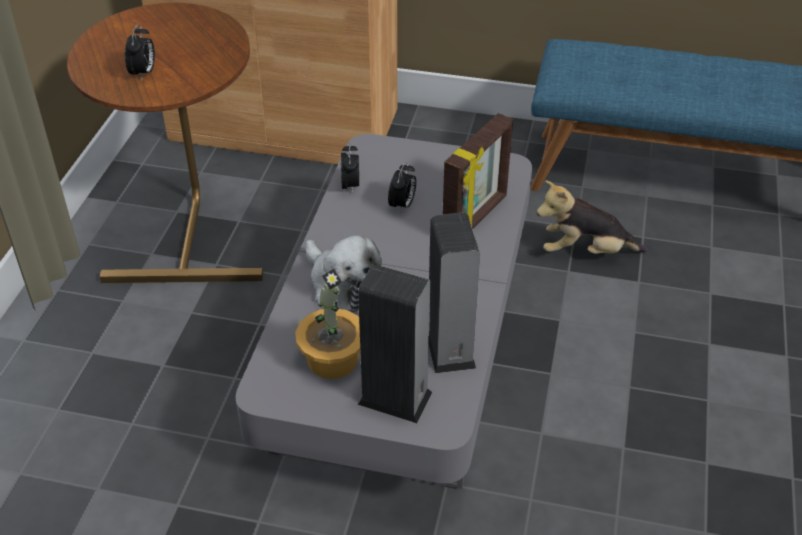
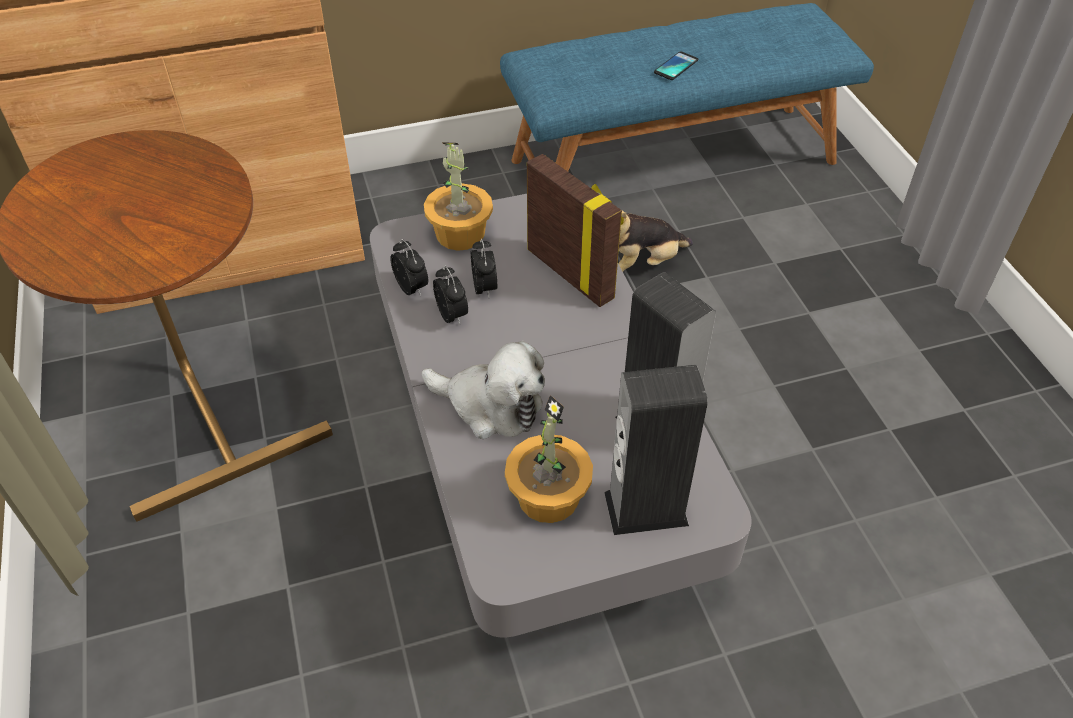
camera: 30 degrees left, 5 degrees up
alarm clock [125,24,155,80] -> alarm clock moved to [433,266,468,325]
picture frame [443,113,513,229] -> picture frame turned 45 degrees counterclockwise [527,154,624,307]
none -> potted plant [424,142,493,251]
none -> phone [654,51,698,80]

